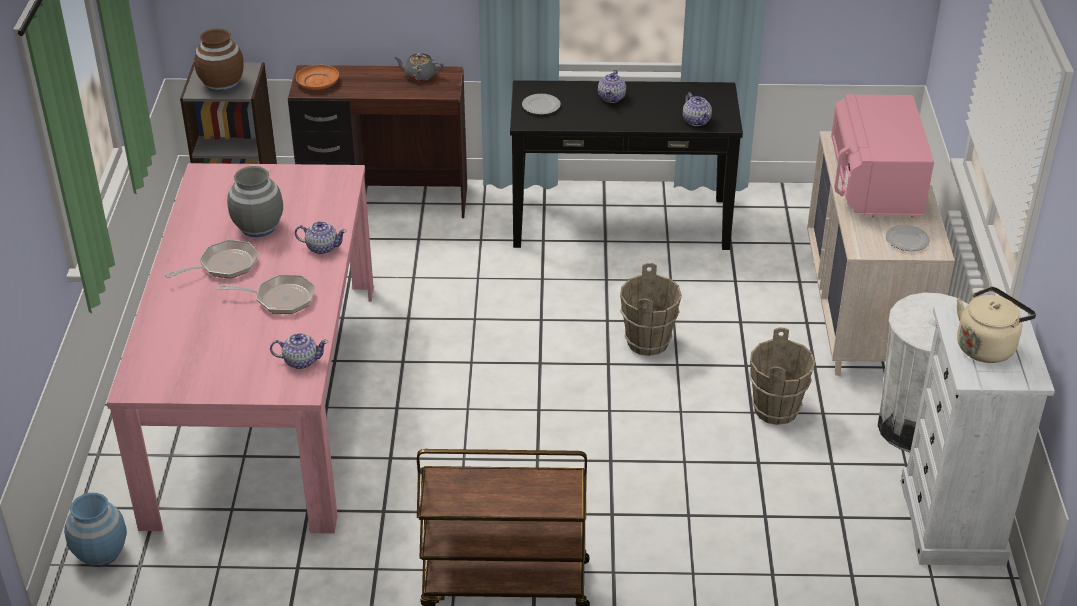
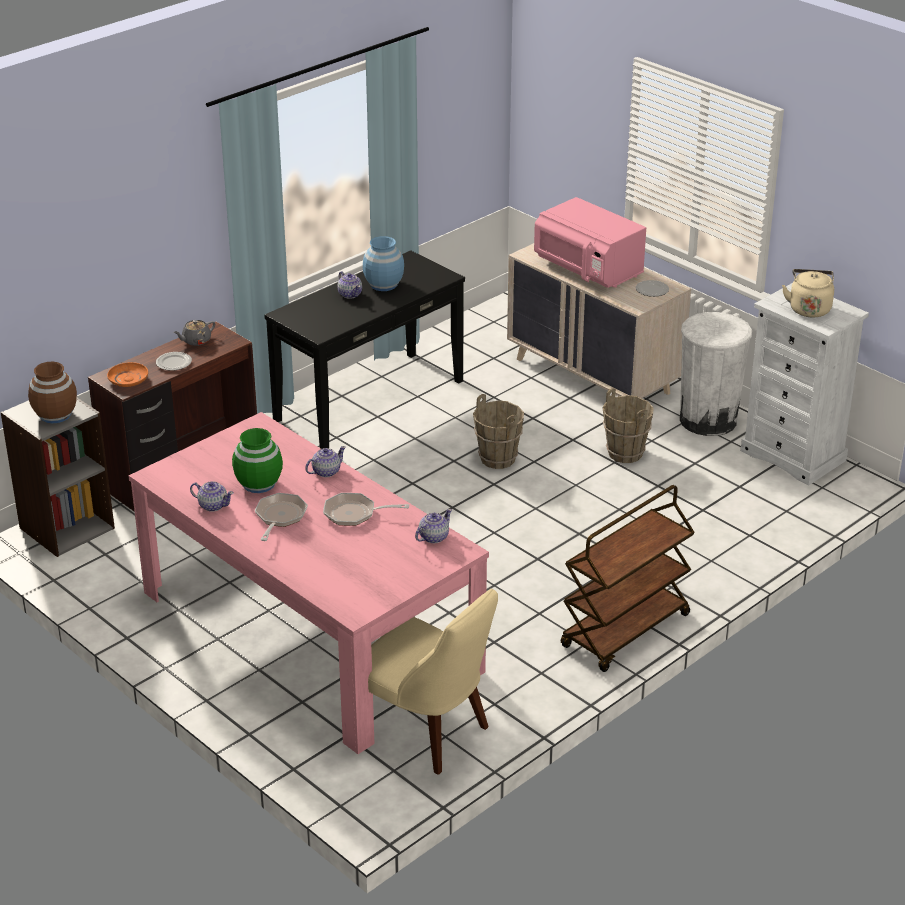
camera: 45 degrees left, 5 degrees down
blue vase [64,493,127,567] -> blue vase moved to [363,236,404,291]
frying pan [217,275,315,314] -> frying pan turned 135 degrees counterclockwise [323,493,409,526]
grey vase [227,166,283,237] -> green vase [232,428,283,493]
plate [522,94,561,115] -> plate moved to [156,352,192,371]
teapot [683,92,712,126] -> teapot moved to [190,481,234,512]
none -> beige chair [368,589,498,775]

